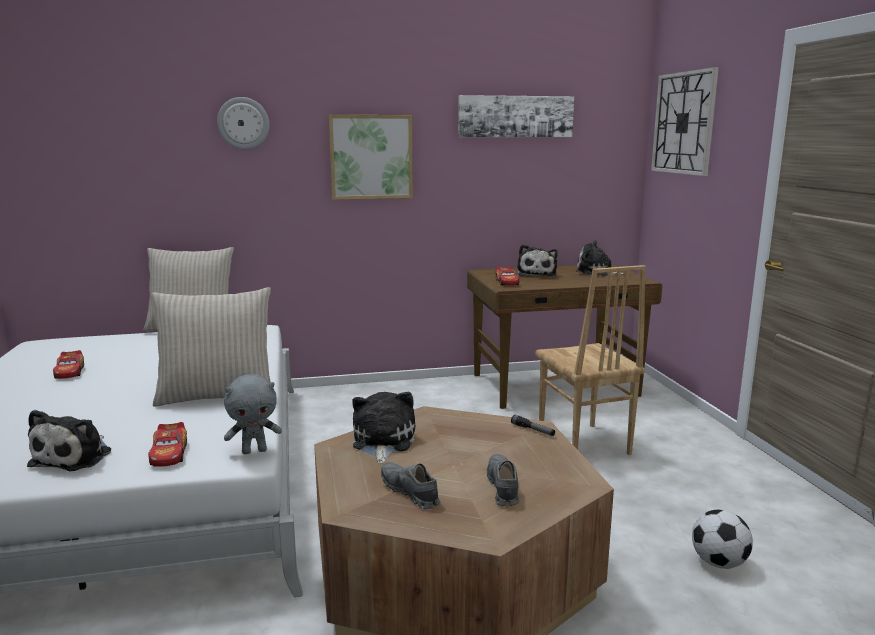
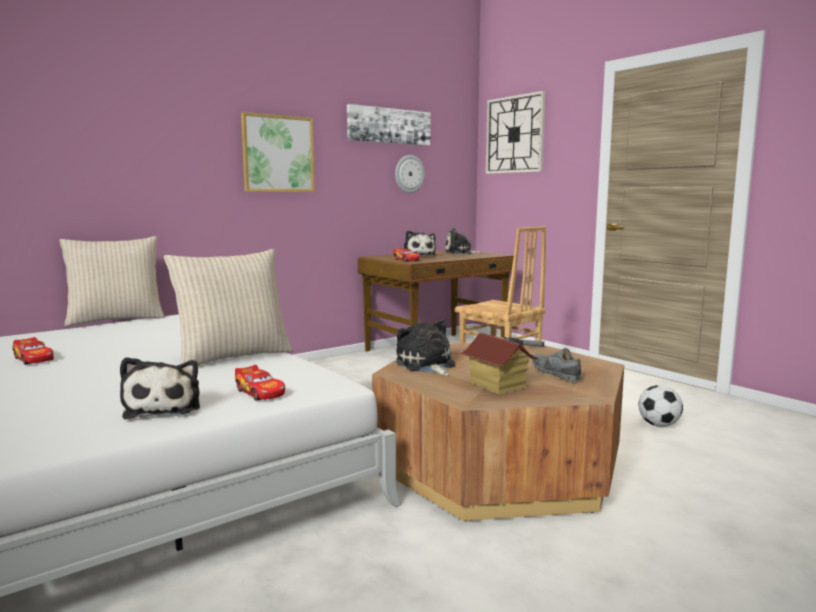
camera: 25 degrees left, 5 degrees down
wall clock [217,97,270,149] -> wall clock moved to [395,155,425,193]
grey plush toy [224,374,282,454] -> none
grey shoe [381,462,440,509] -> toy house [460,333,539,394]

